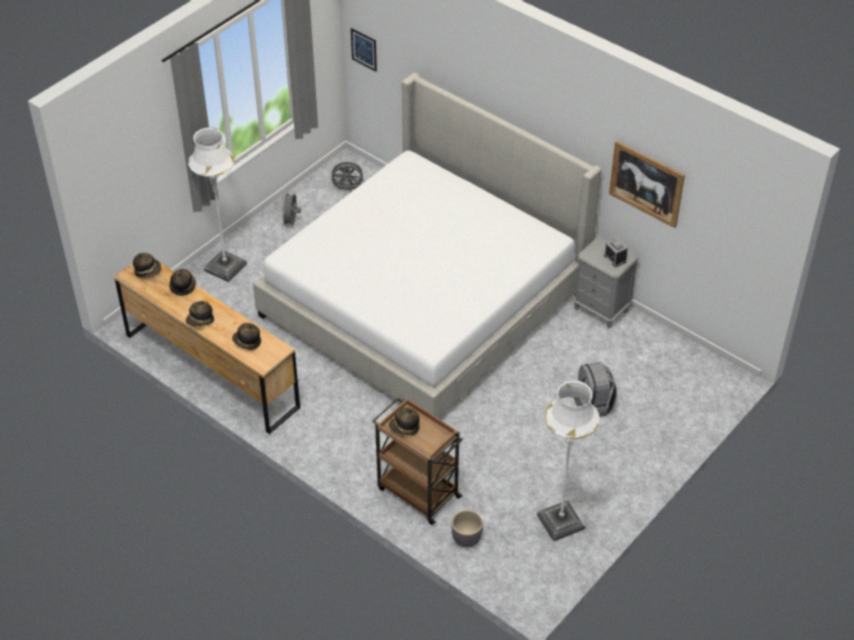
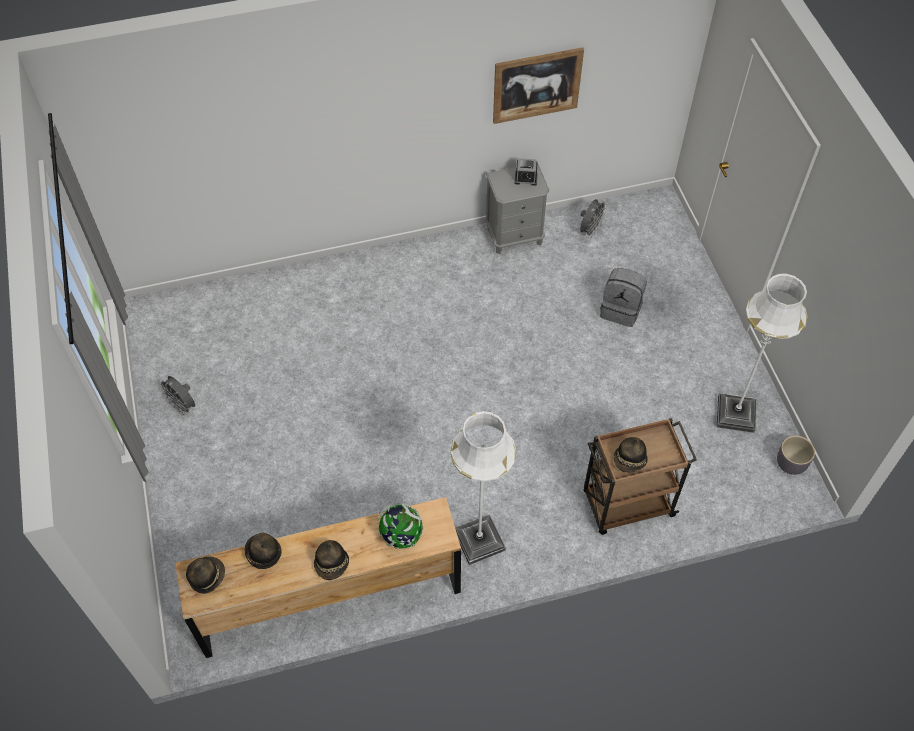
camera: 55 degrees left, 10 degrees up
white floor lamp [188,127,247,282] -> white floor lamp moved to [450,411,516,565]
hat [232,323,261,350] -> globe [376,503,423,549]
bed [253,73,602,419] -> none
grey fan [329,162,365,192] -> grey fan moved to [580,199,608,238]
picture [351,28,377,72] -> none
grey planter [452,510,483,547] -> grey planter moved to [777,436,815,475]

